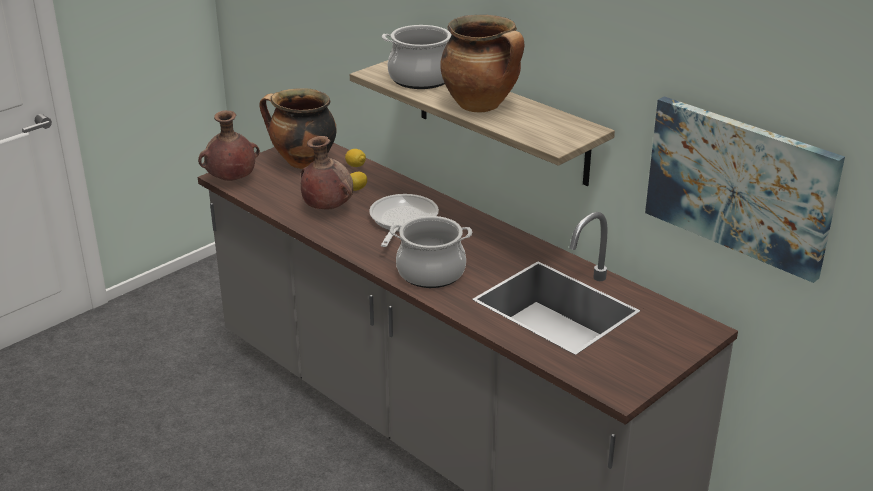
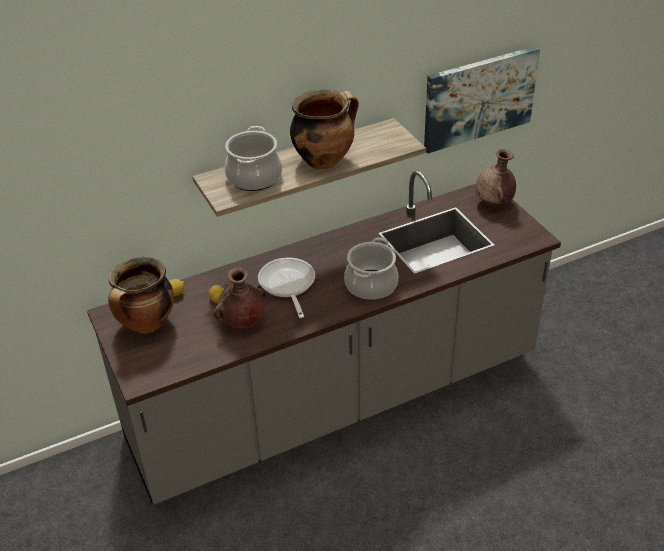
camera: 70 degrees left, 10 degrees up
brown vase [198,110,260,181] -> brown vase moved to [475,149,516,206]
frying pan [369,194,439,247] -> frying pan turned 45 degrees clockwise [258,258,315,318]

